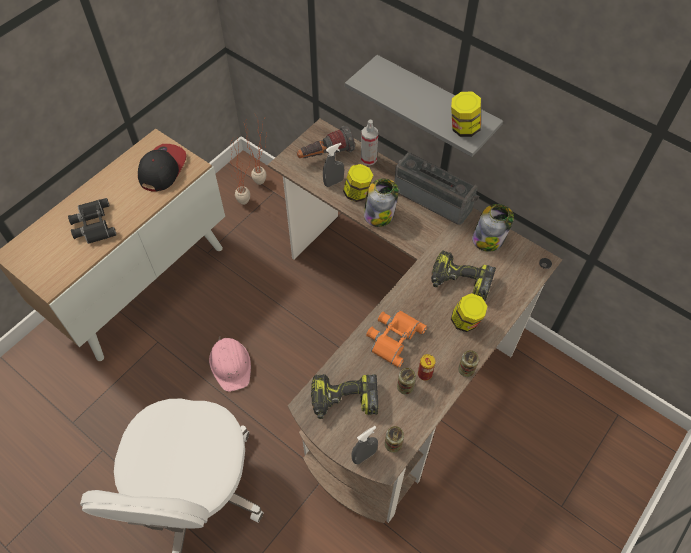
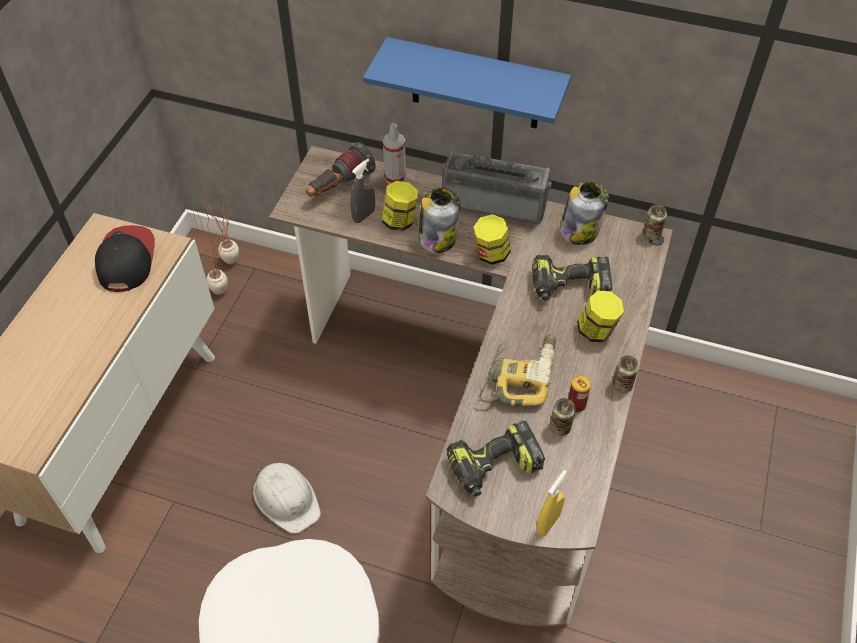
camera: 20 degrees left, 5 degrees down
black binoculars [68,198,117,244] -> none
pink hard hat [209,336,251,392] -> white hard hat [253,463,321,534]
grey shelf [345,55,503,157] -> blue shelf [363,37,571,129]
grey spray bottle [351,426,378,464] -> yellow spray bottle [536,470,567,536]
orange binoculars [366,310,427,368] -> power drill [479,334,556,406]
can [385,426,404,453] -> can moved to [643,205,667,240]
jar [451,92,481,137] -> jar moved to [474,214,511,265]

